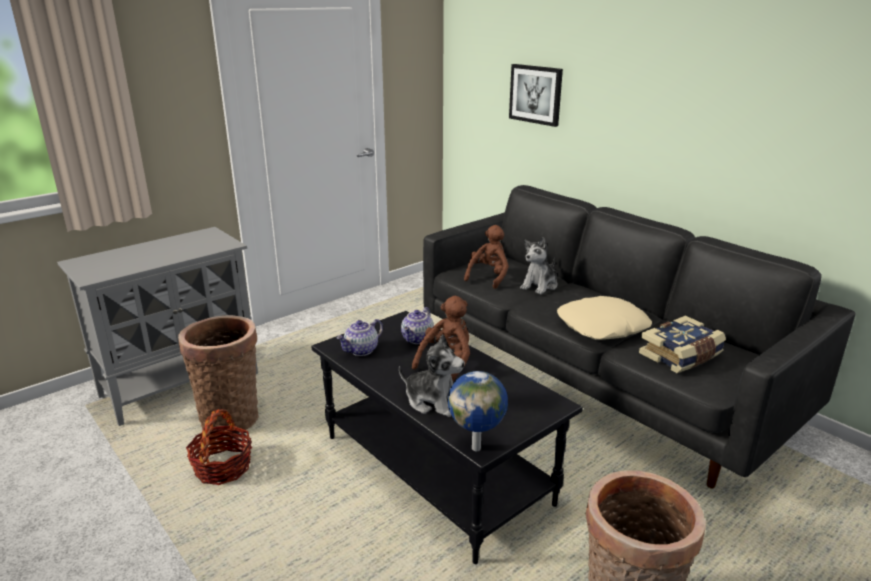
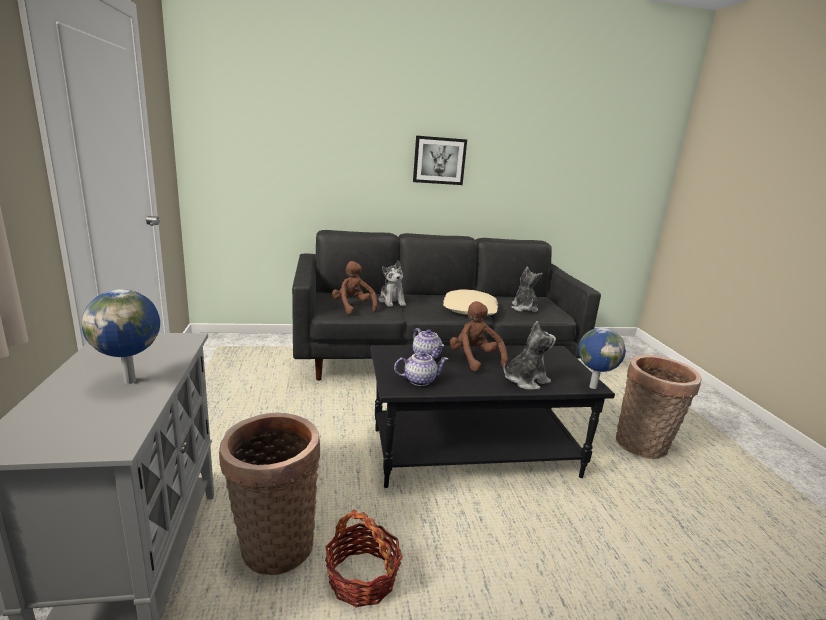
camera: 60 degrees left, 5 degrees down
teapot [337,319,383,356] -> teapot turned 90 degrees counterclockwise [394,351,448,386]
picture [509,64,563,127] -> picture moved to [413,136,467,185]
book [639,316,726,373] -> plush toy [511,266,542,312]
none -> globe [82,289,160,384]

